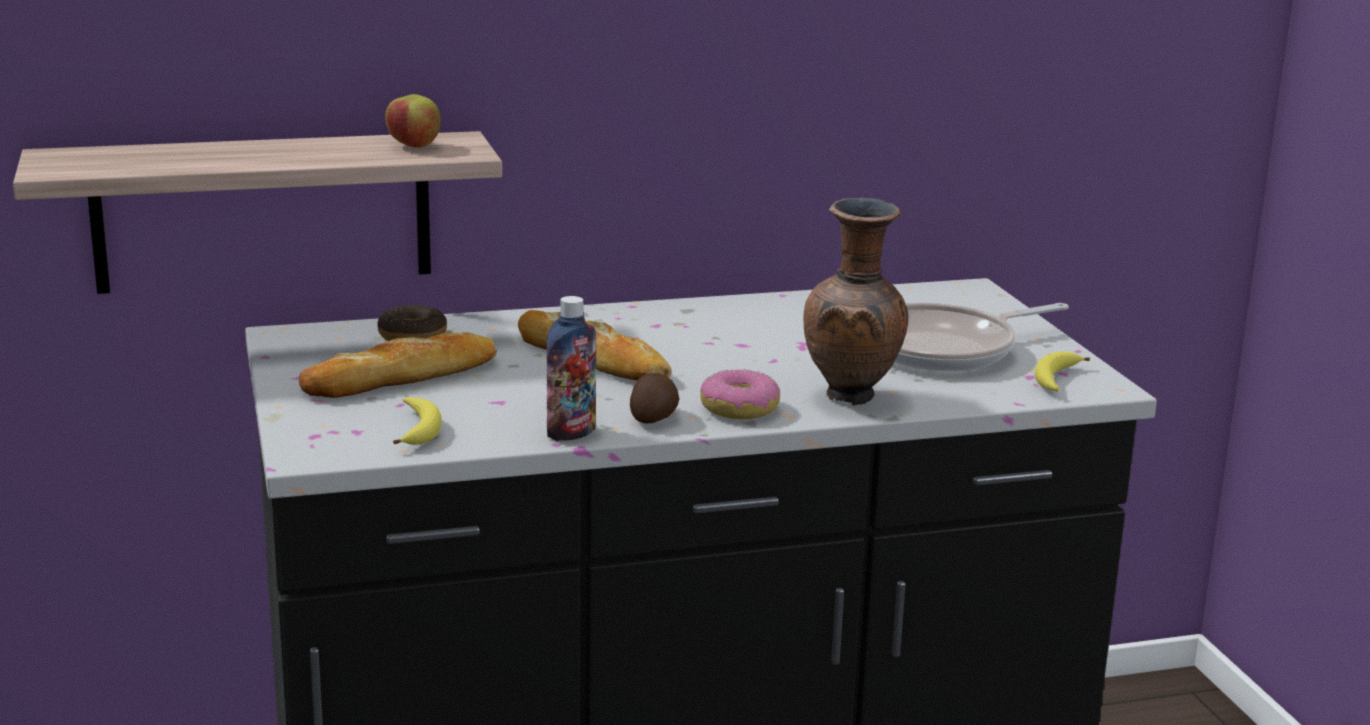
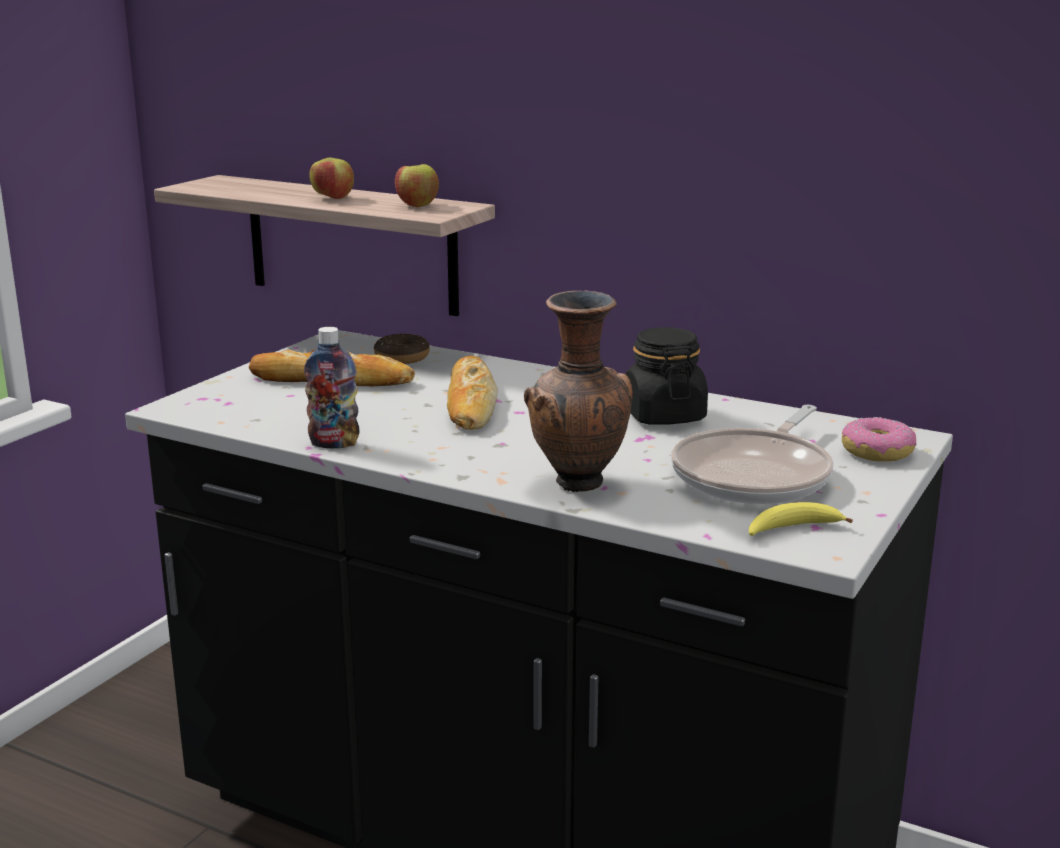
camera: 45 degrees right, 0 degrees up
banana [393,397,442,445] -> none
potato [630,373,679,423] -> none
donut [700,369,780,419] -> donut moved to [842,417,916,462]
frying pan [894,303,1069,371] -> frying pan turned 75 degrees counterclockwise [671,405,834,504]
none -> apple [309,158,354,199]
none -> black jar [625,327,708,425]

